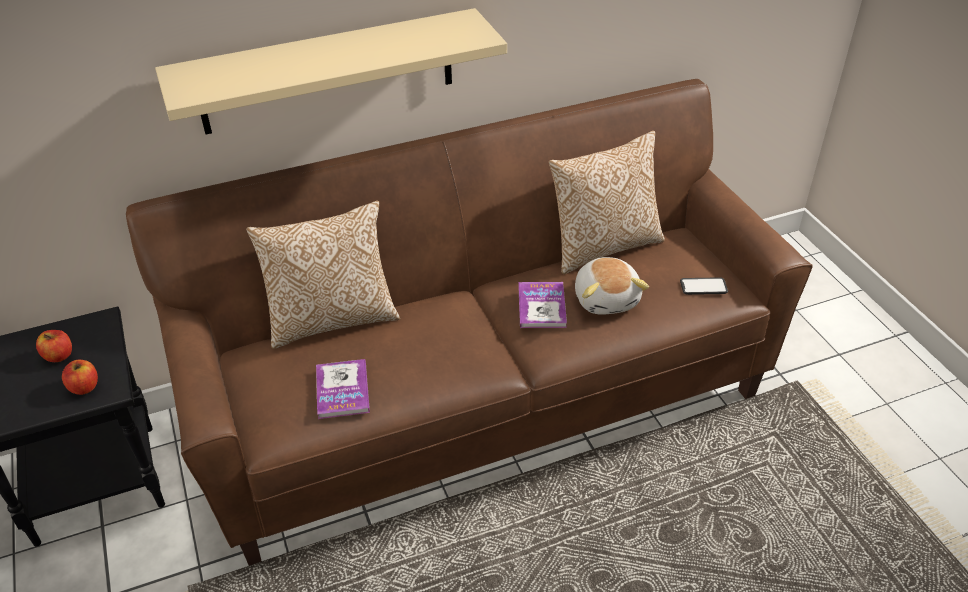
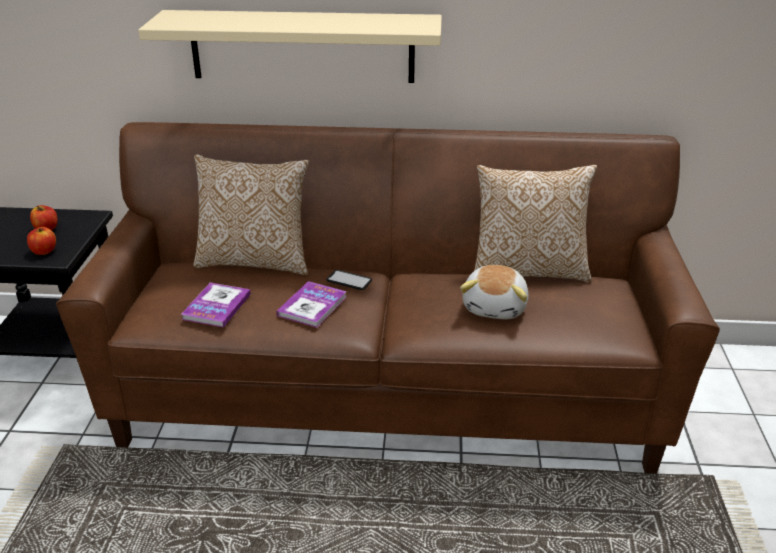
camera: 25 degrees right, 10 degrees down
book [518,282,567,328] -> book moved to [277,281,347,328]
phone [680,277,728,295] -> phone moved to [326,270,372,290]

